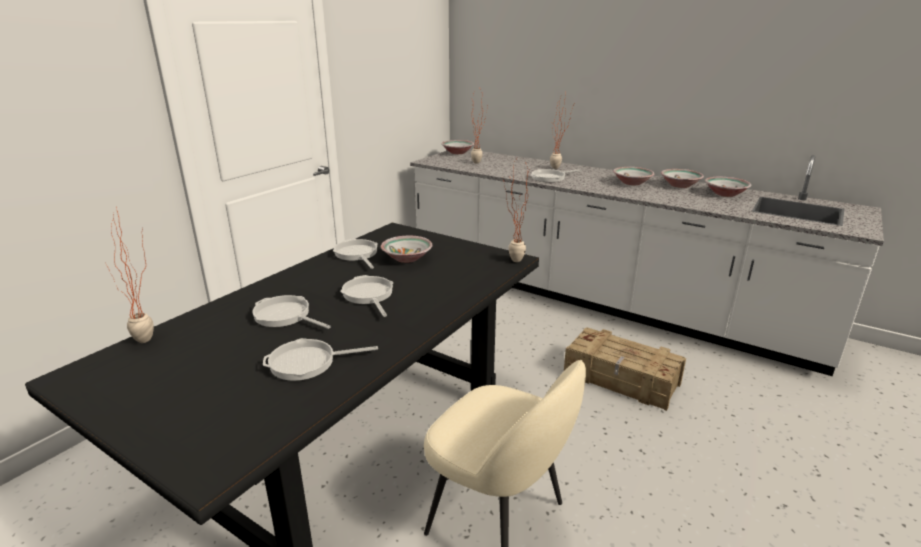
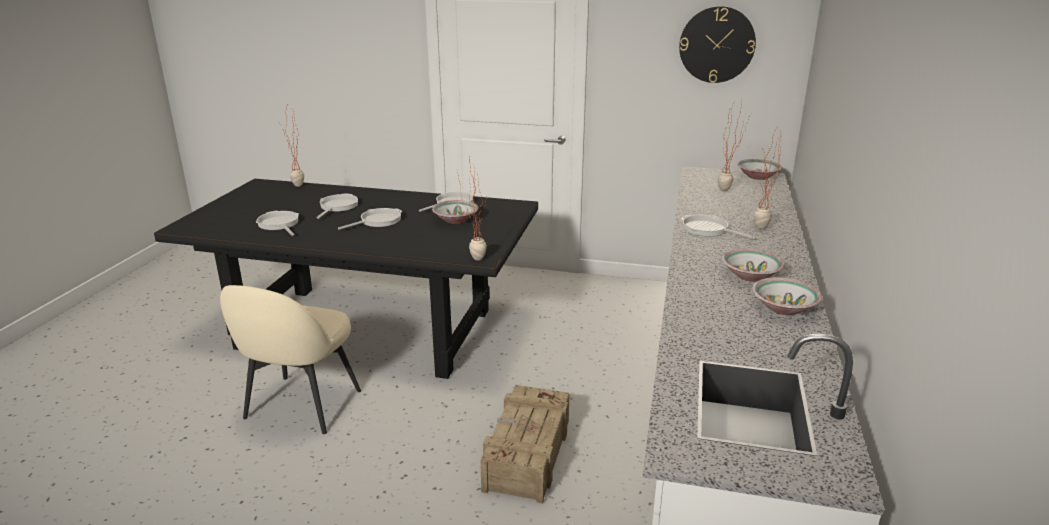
camera: 70 degrees right, 0 degrees up
bowl [705,177,751,197] -> none
none -> wall clock [679,6,756,83]

